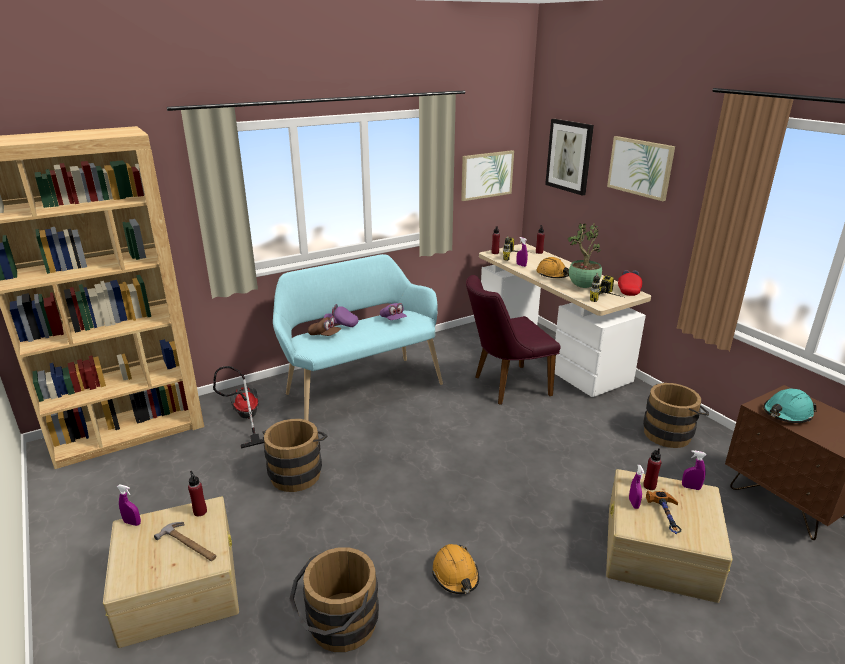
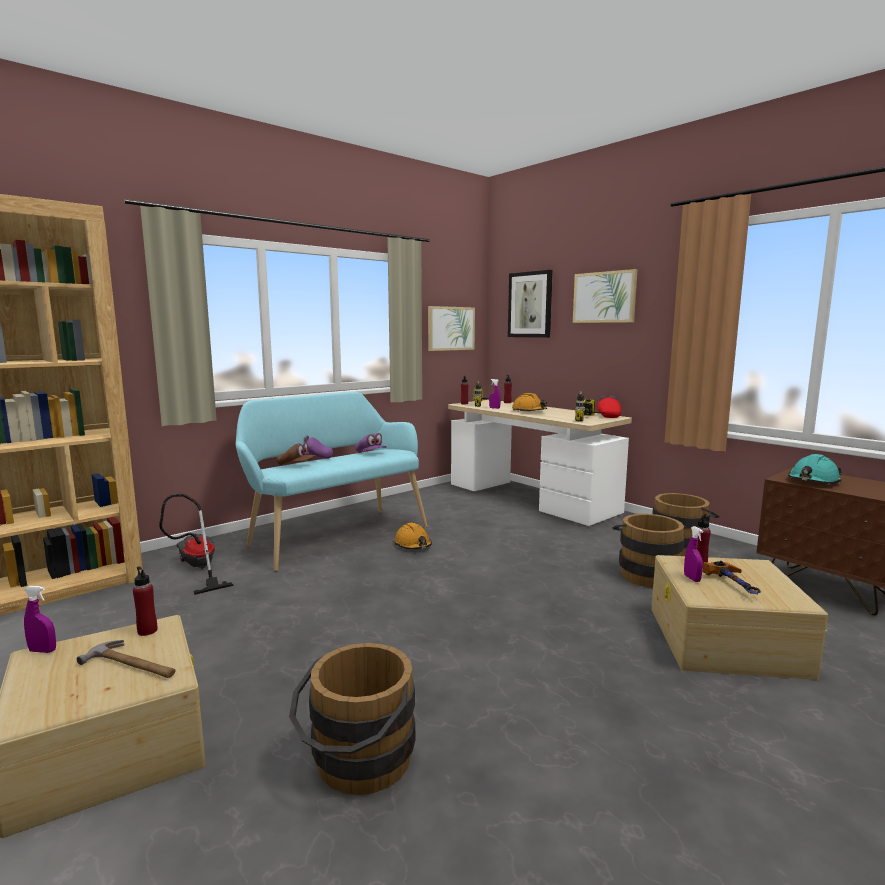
camera: 10 degrees left, 15 degrees down
brown bucket [263,419,327,492] -> brown bucket moved to [613,514,686,588]
orange hard hat [432,544,479,594] -> orange hard hat moved to [395,523,432,549]
purple chair [466,275,561,405] -> none
potted plant [568,223,602,288] -> none
purple spray bottle [682,450,706,490] -> none

